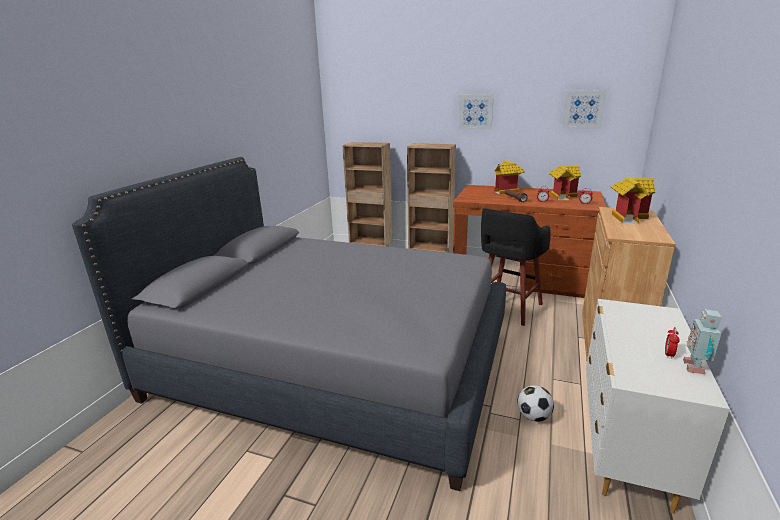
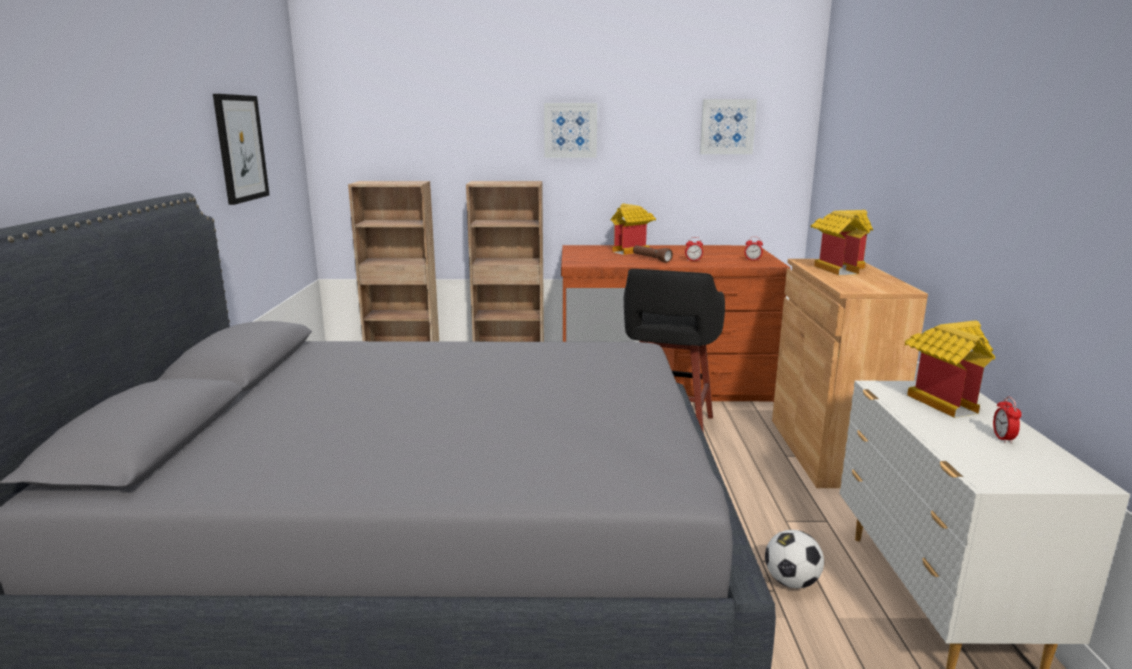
camera: 20 degrees left, 5 degrees down
toy house [549,165,581,200] -> toy house moved to [905,320,995,418]
toy robot [683,309,722,374] -> none
none -> picture [213,94,270,205]

